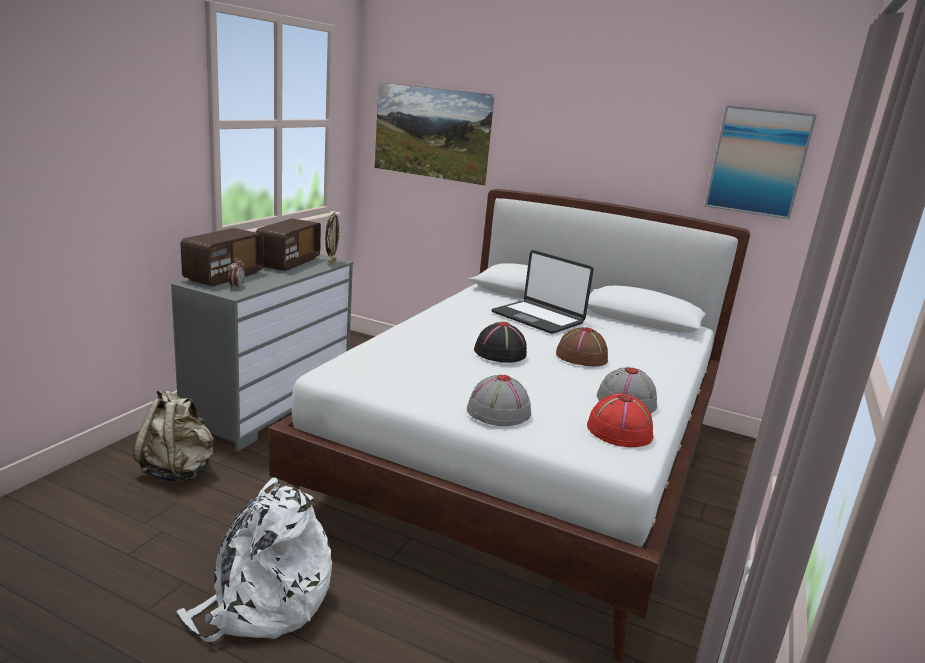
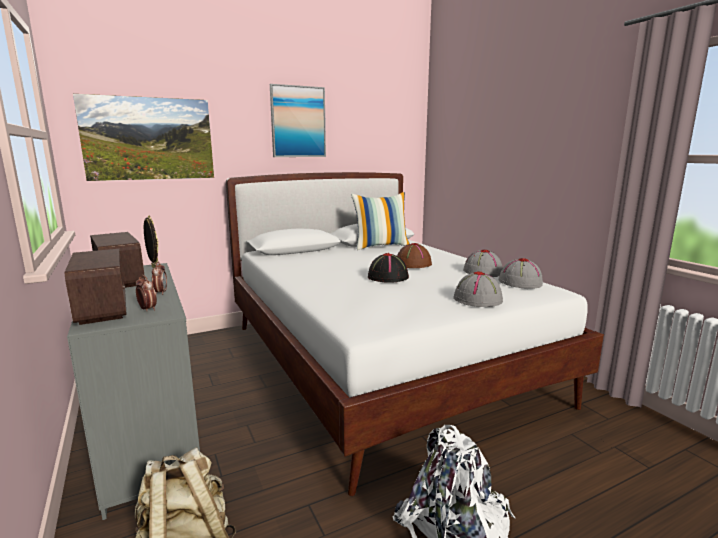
camera: 50 degrees left, 5 degrees down
laptop [492,250,594,334] -> none
red hat [587,393,653,447] -> grey hat [498,258,543,289]
picture [705,105,817,219] -> picture moved to [270,84,326,157]
none -> alarm clock [152,262,167,295]
none -> pillow [351,192,410,250]

